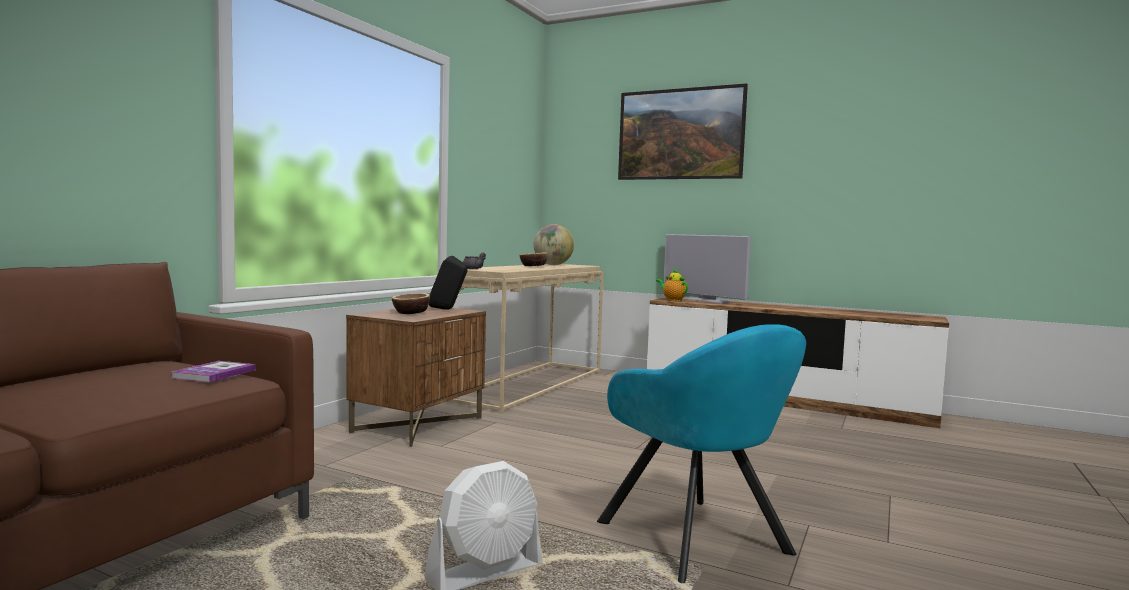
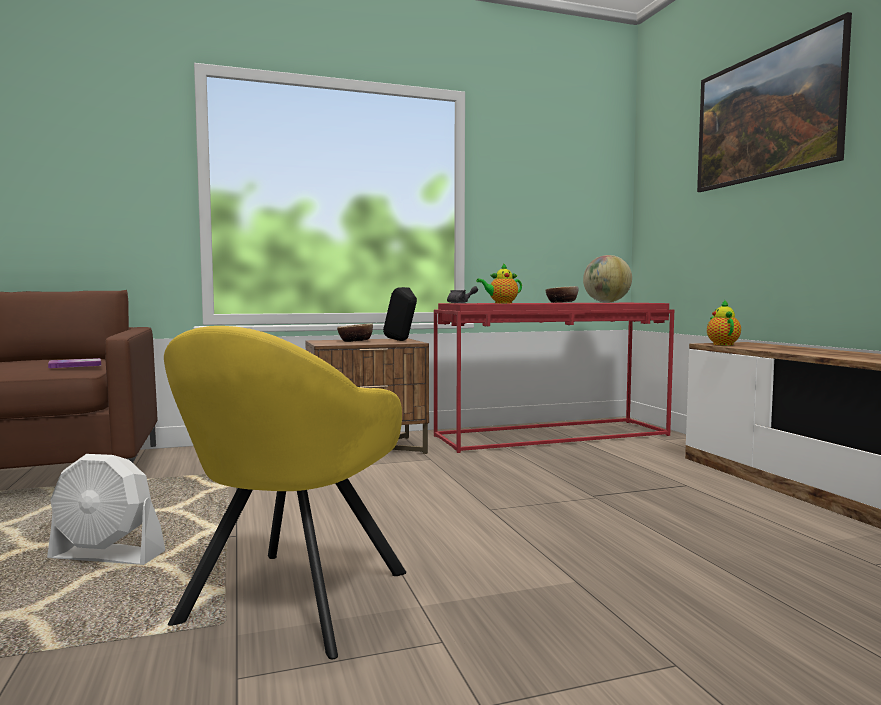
camera: 45 degrees right, 0 degrees up
beige console table [446,264,604,413] -> red console table [434,303,674,453]
turquoise armchair [597,324,806,583] -> yellow armchair [164,326,406,659]
television [664,234,751,304] -> none
none -> teapot [476,263,522,303]

